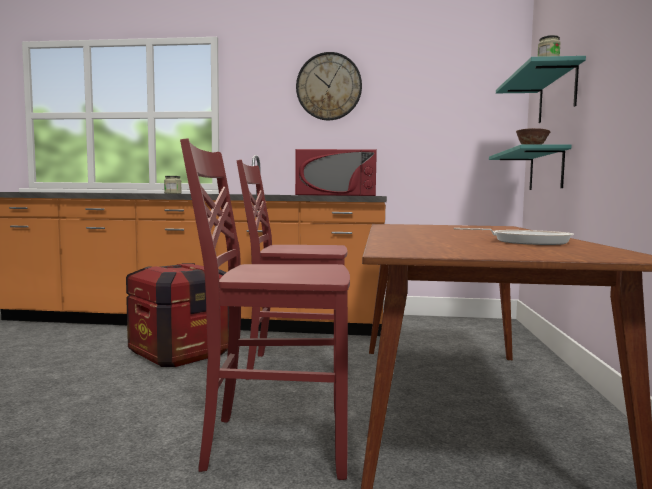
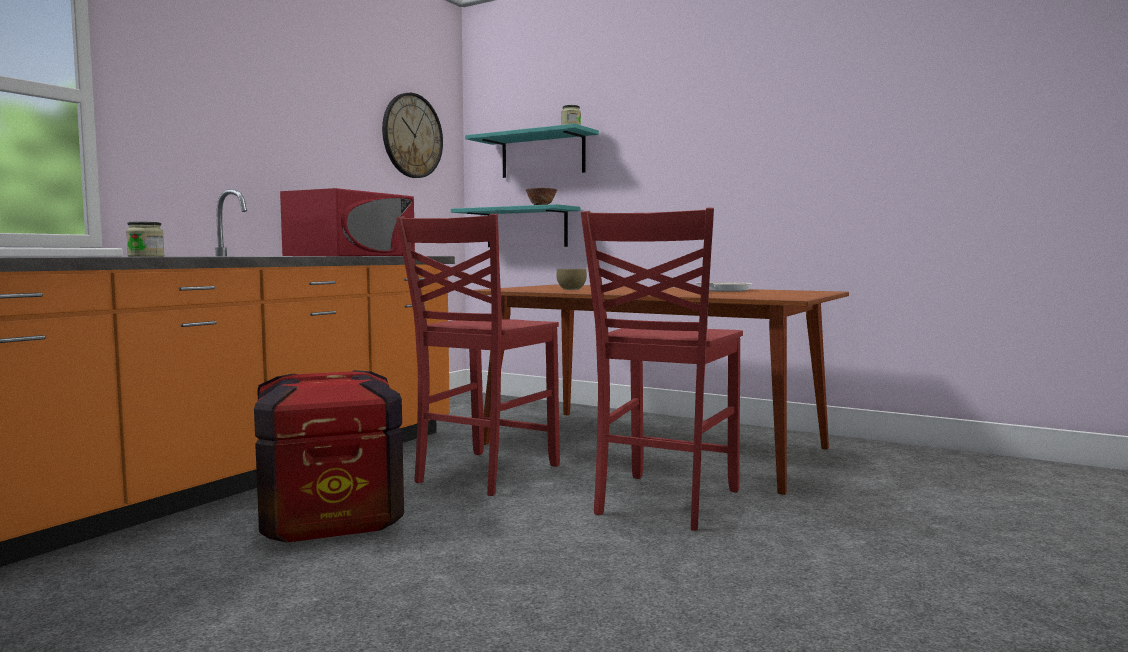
camera: 65 degrees left, 0 degrees up
wall clock [296,52,362,120] -> wall clock moved to [382,93,443,178]
none -> brown bowl [557,269,587,290]

